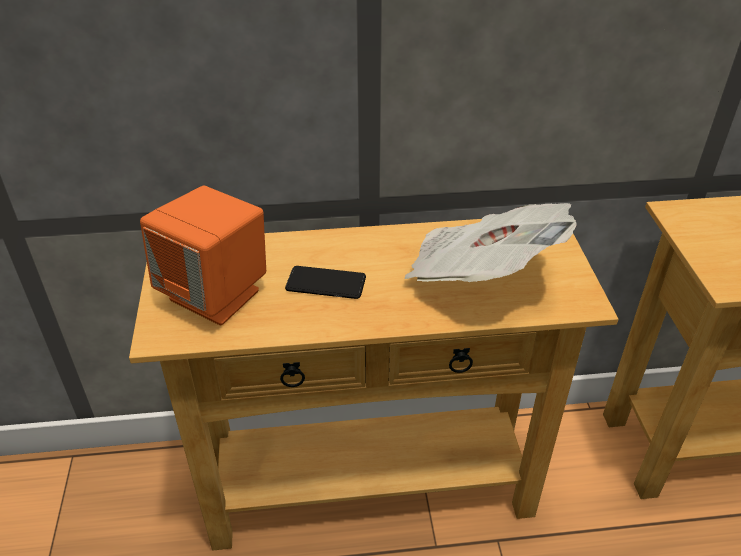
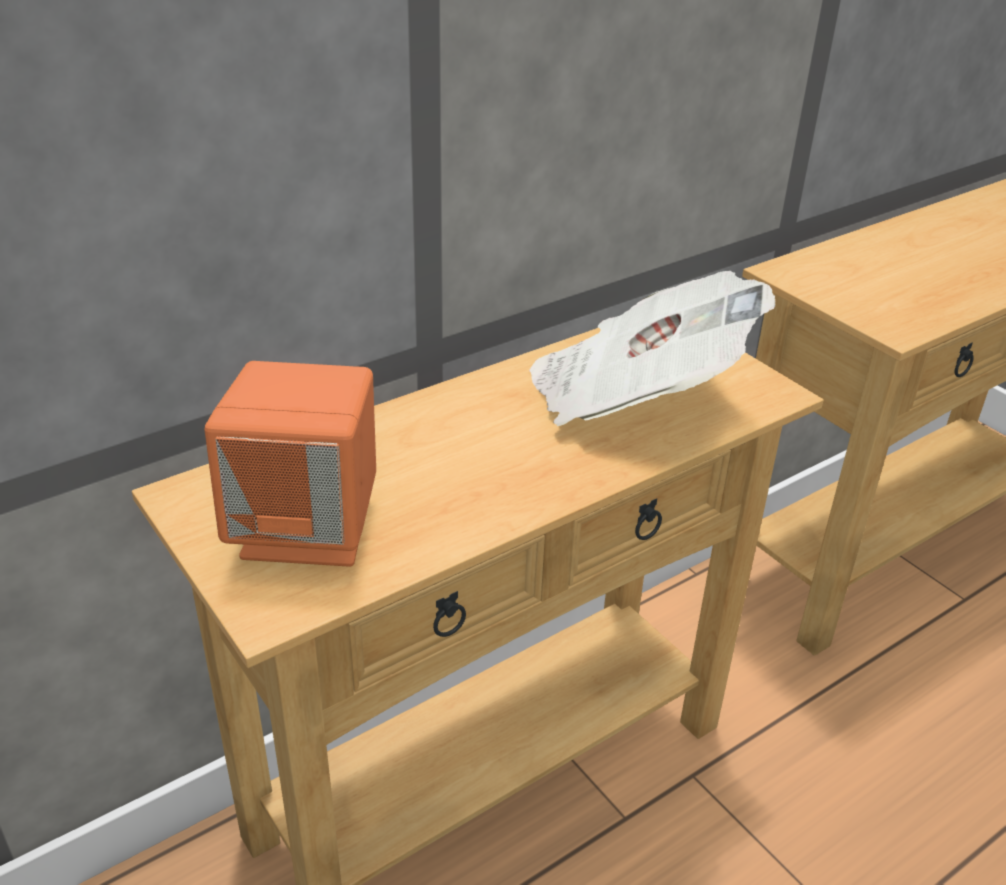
camera: 30 degrees left, 5 degrees down
phone [285,266,366,299] -> none

